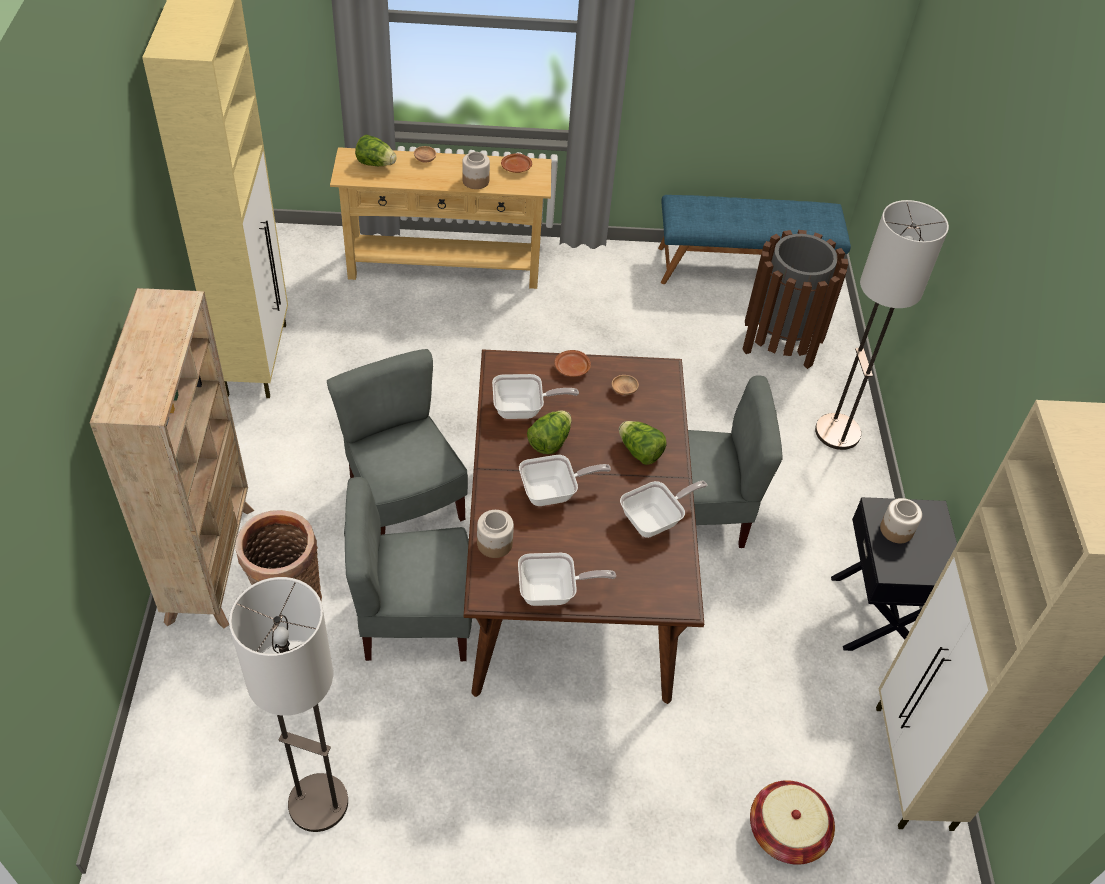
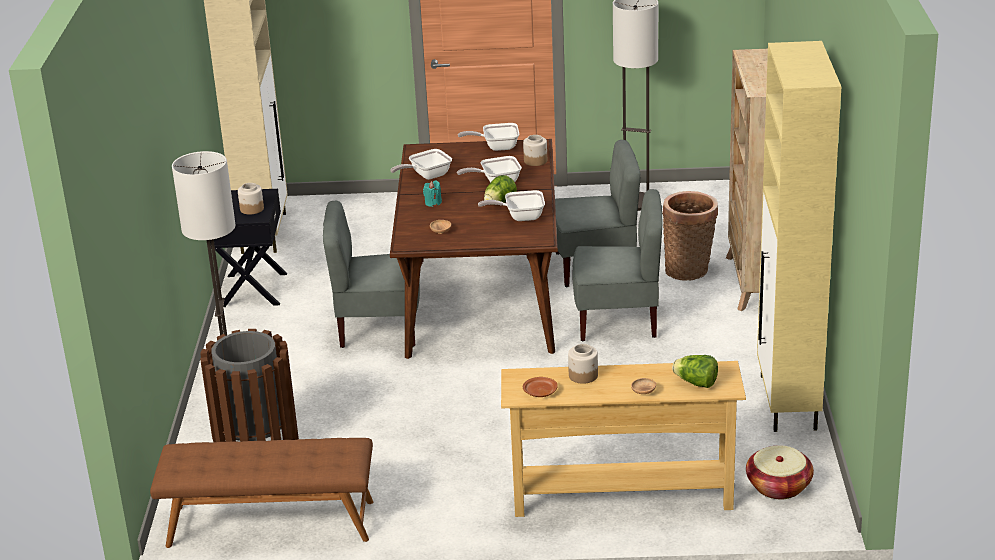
camera: 175 degrees left, 20 degrees down
grey chair [327,349,468,535] -> grey chair turned 60 degrees counterclockwise [573,189,662,341]
brown plate [555,350,591,377] -> none
lettuce [619,421,667,465] -> turquoise candle [423,181,442,207]
blue bench [658,195,851,284] -> brown bench [150,438,373,548]
basket [750,780,835,865] -> basket moved to [746,445,814,499]

